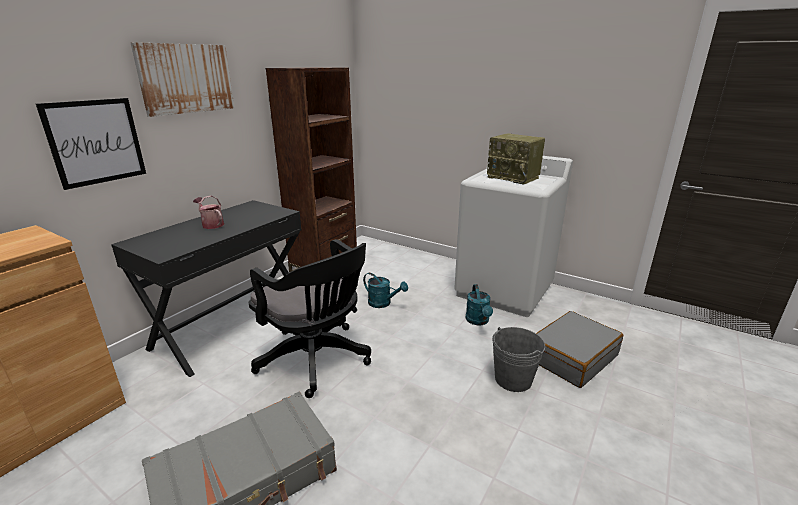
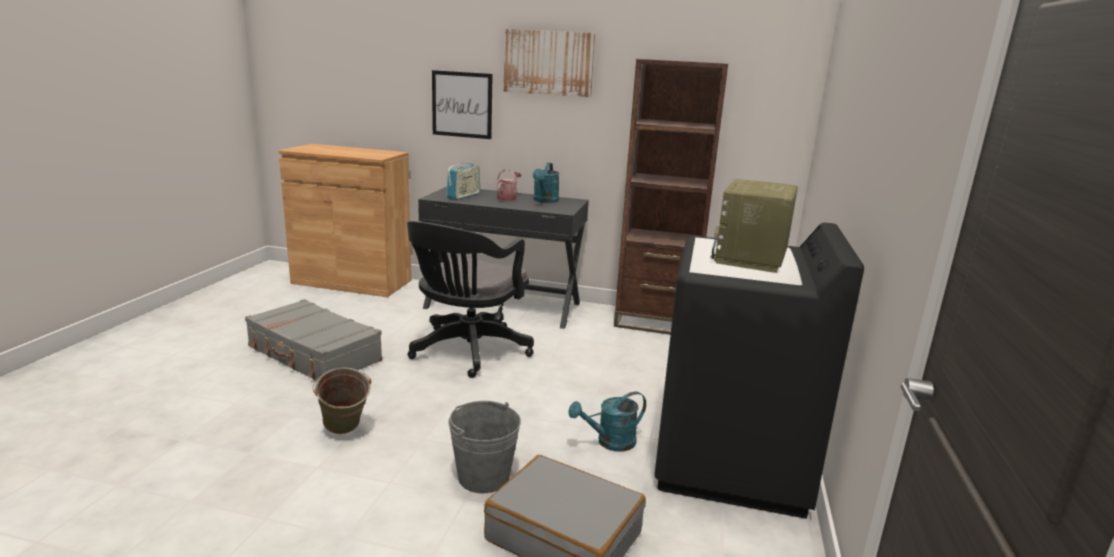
camera: 70 degrees right, 5 degrees down
turquoise watering can [363,273,408,308] -> turquoise watering can moved to [533,163,560,203]
white washing machine [454,156,573,317] -> black washing machine [655,223,864,519]
none -> green bucket [313,367,372,434]
none -> radio [447,163,480,200]

